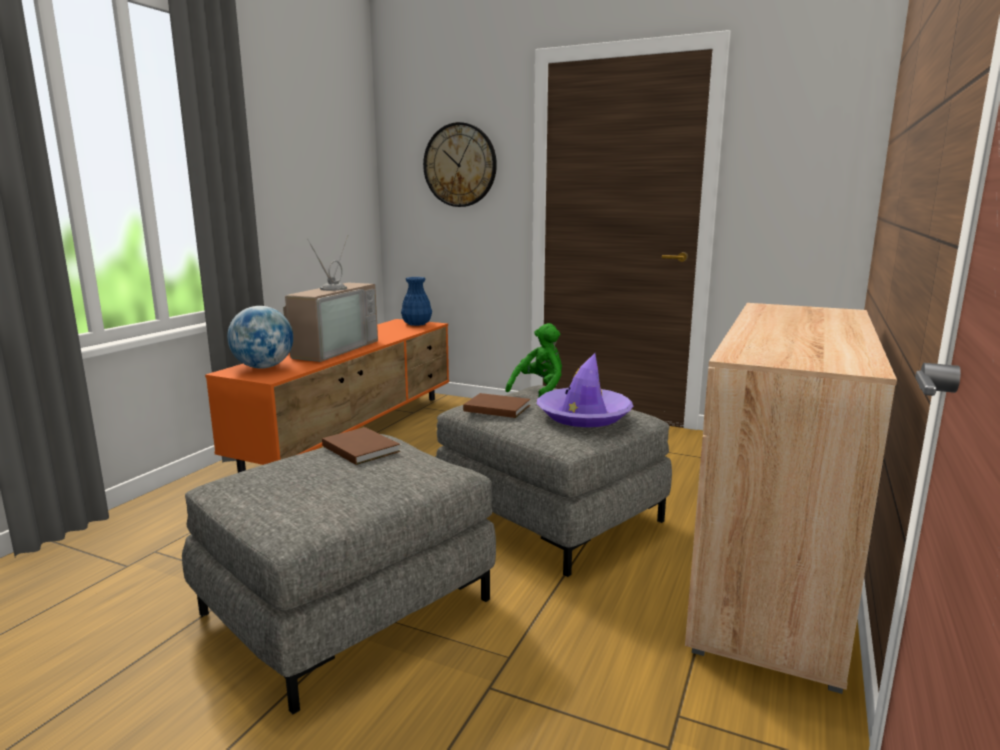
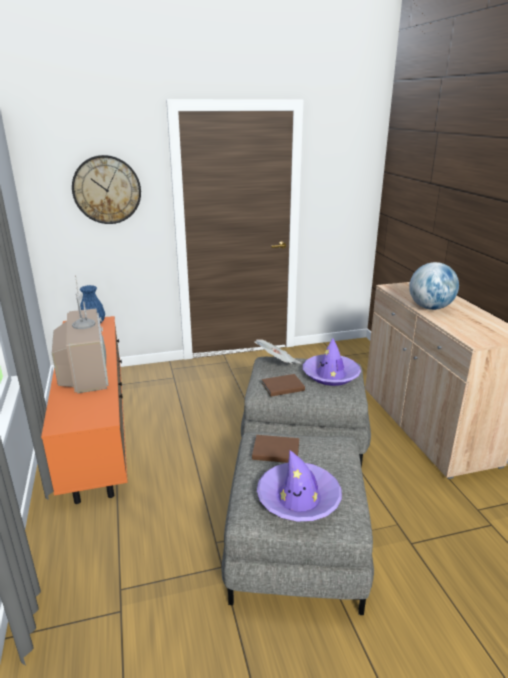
camera: 40 degrees left, 10 degrees up
globe [227,306,293,368] -> globe moved to [409,262,459,310]
green plush toy [505,323,562,398] -> newspaper [254,339,302,364]
none -> purple hat [257,450,342,522]

